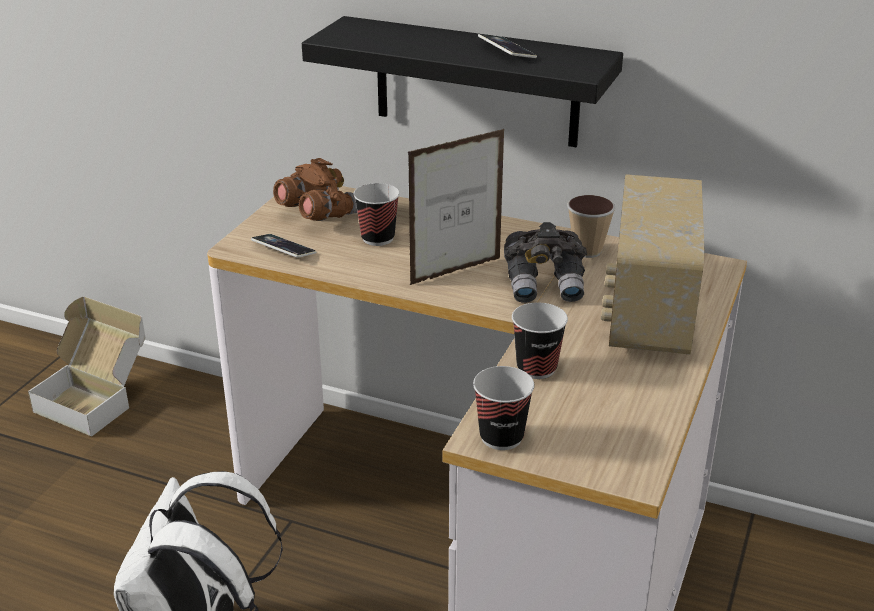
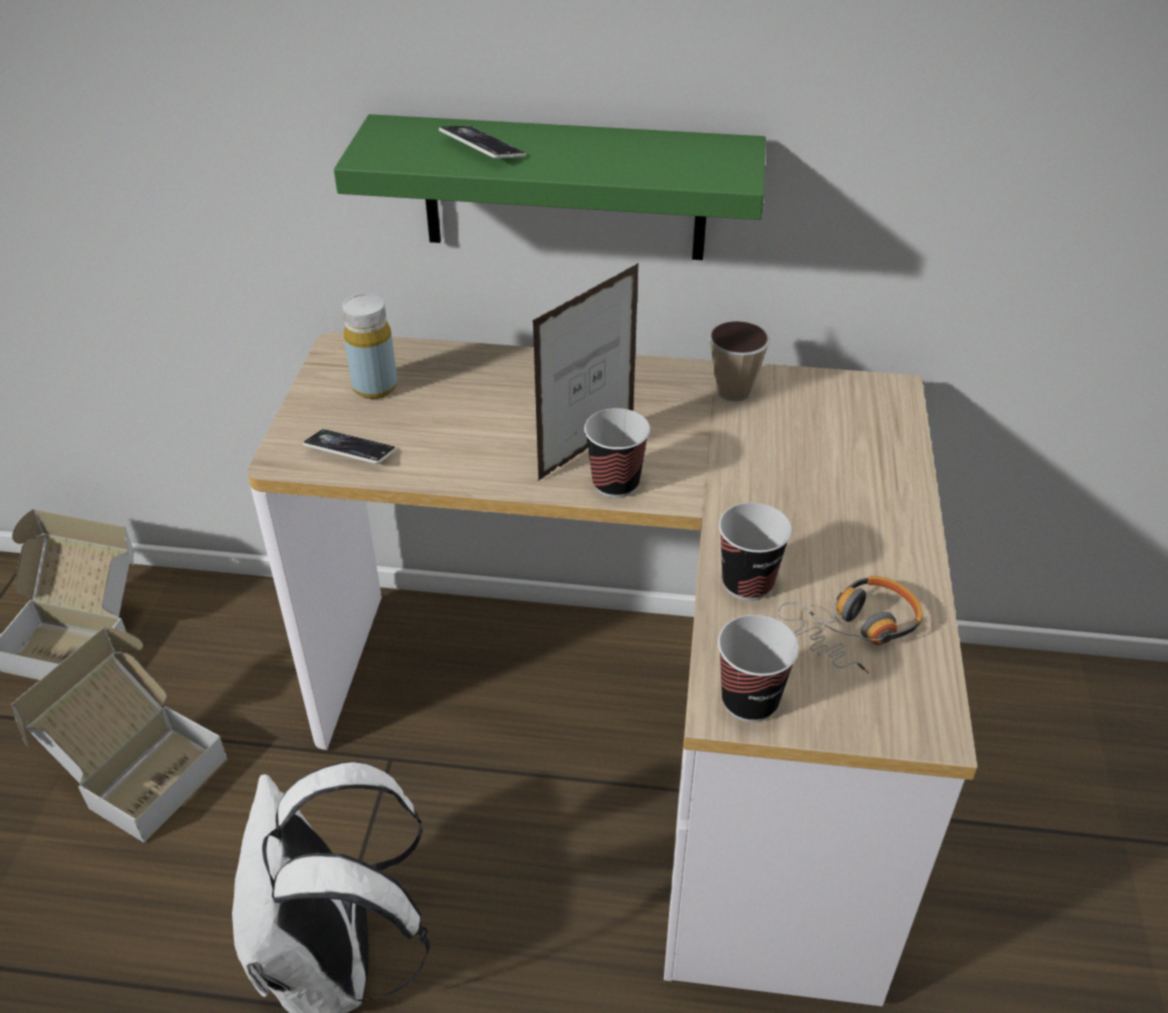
camera: 15 degrees left, 10 degrees up
brown binoculars [273,158,357,221] -> yellow bottle [342,293,397,399]
black shelf [302,16,623,147] -> green shelf [334,114,766,260]
cup [353,183,400,246] -> cup moved to [584,408,650,498]
phone [478,34,537,58] -> phone moved to [439,126,526,159]
grey binoculars [504,222,587,303] -> none
radio [601,174,704,354] -> none
none -> cardboard box [11,627,228,843]
none -> headphones [778,576,922,674]

